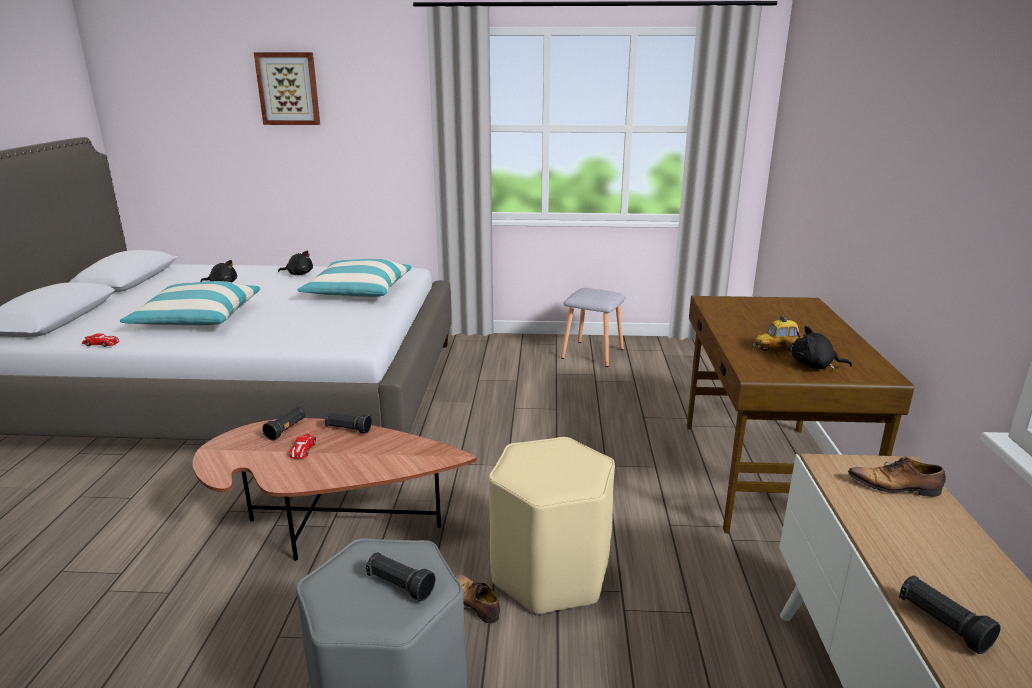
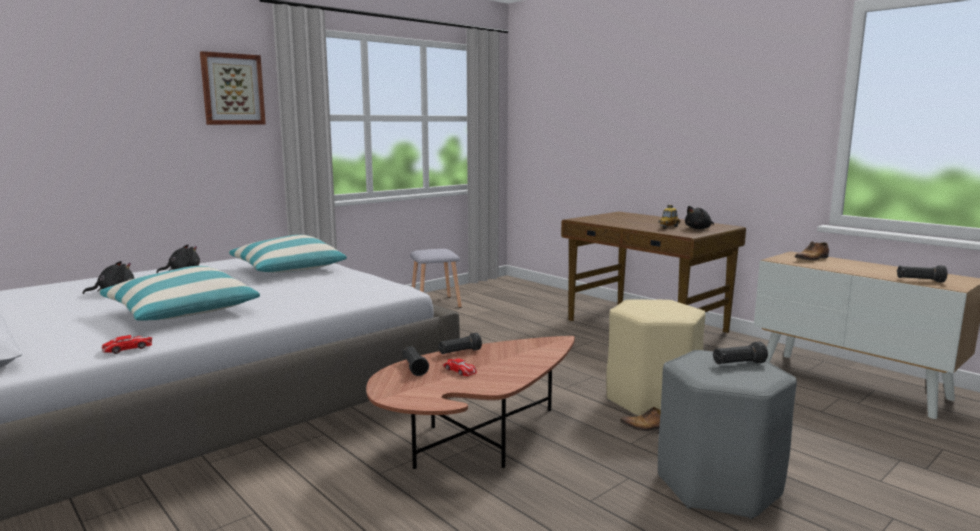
camera: 45 degrees left, 10 degrees down
picture [254,52,320,125] -> picture moved to [200,51,266,125]

